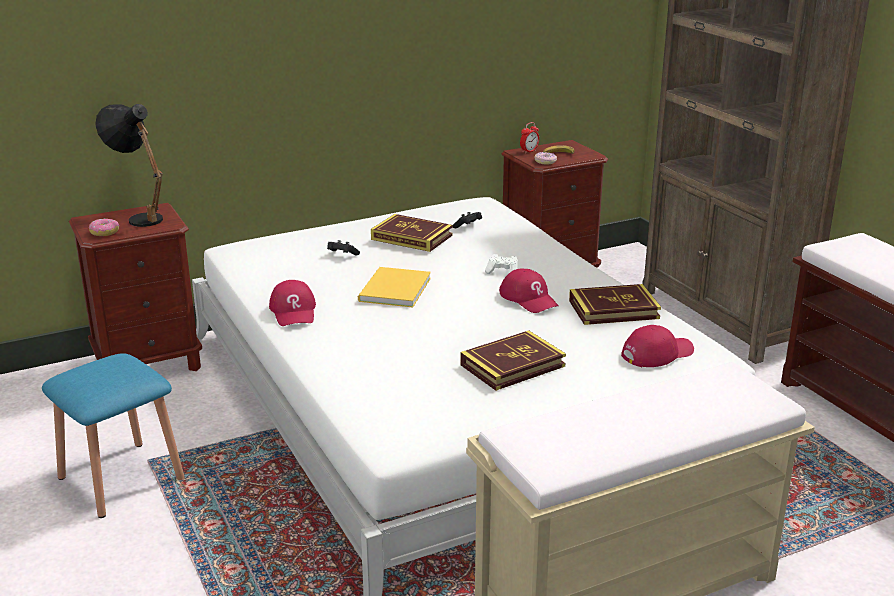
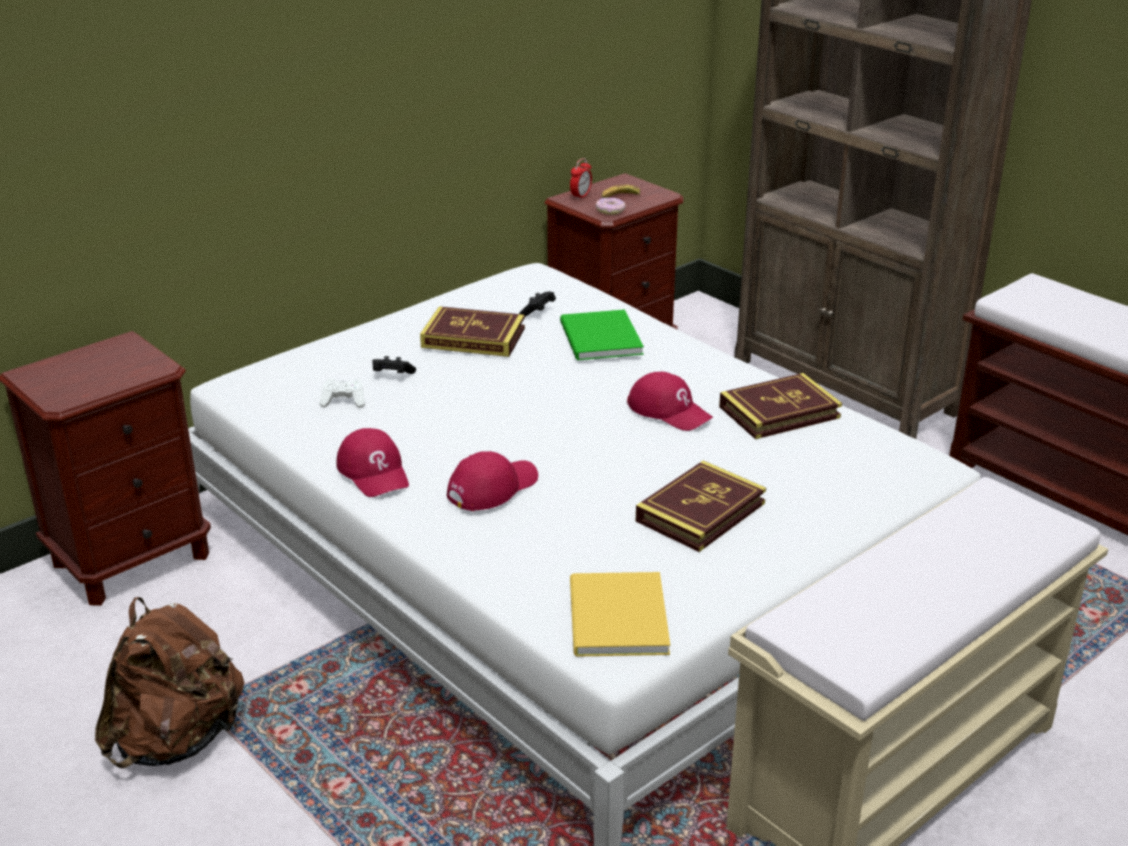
camera: 15 degrees left, 5 degrees up
blue stool [42,353,185,518] -> brown backpack [95,597,244,768]
donut [89,219,119,236] -> none
black table lamp [95,104,163,227] -> none
yellow book [358,267,431,307] -> yellow book moved to [570,572,670,657]
white game controller [485,254,518,274] -> white game controller moved to [319,378,365,408]
red cap [621,325,694,368] -> red cap moved to [447,451,538,511]
none -> green book [560,310,644,360]

